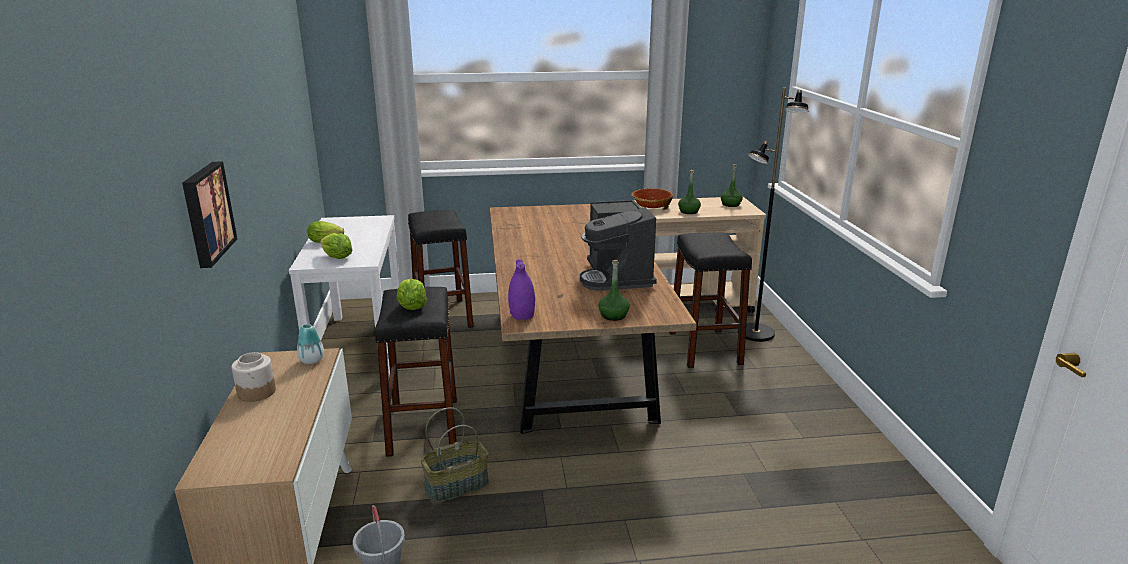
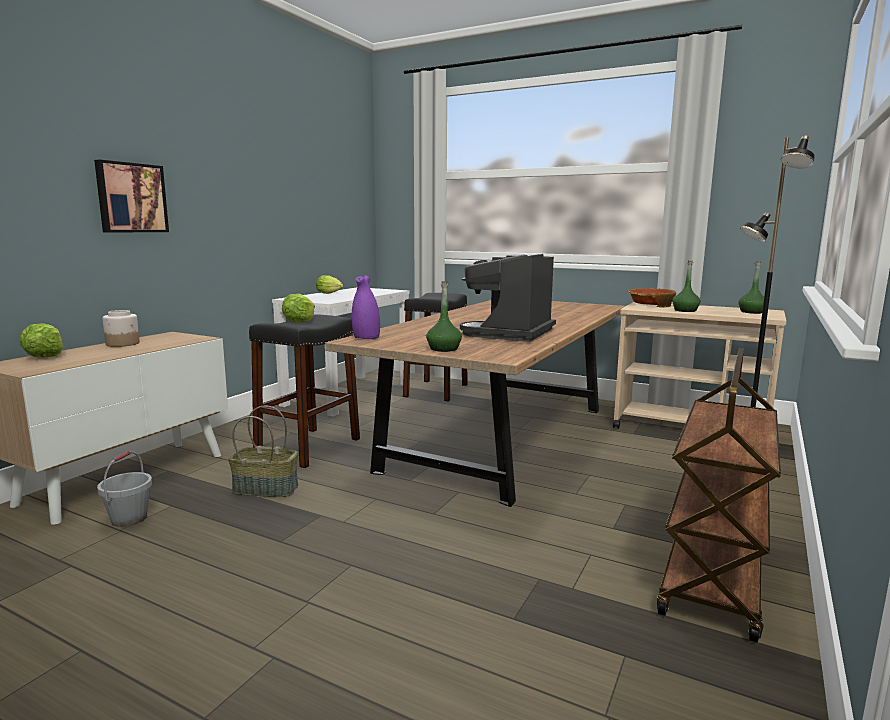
camera: 35 degrees right, 10 degrees down
vase [297,324,324,364] -> none
lettuce [320,233,353,259] -> lettuce moved to [20,323,63,358]
black stool [669,232,752,368] -> none
none -> brown cart [657,348,781,643]

